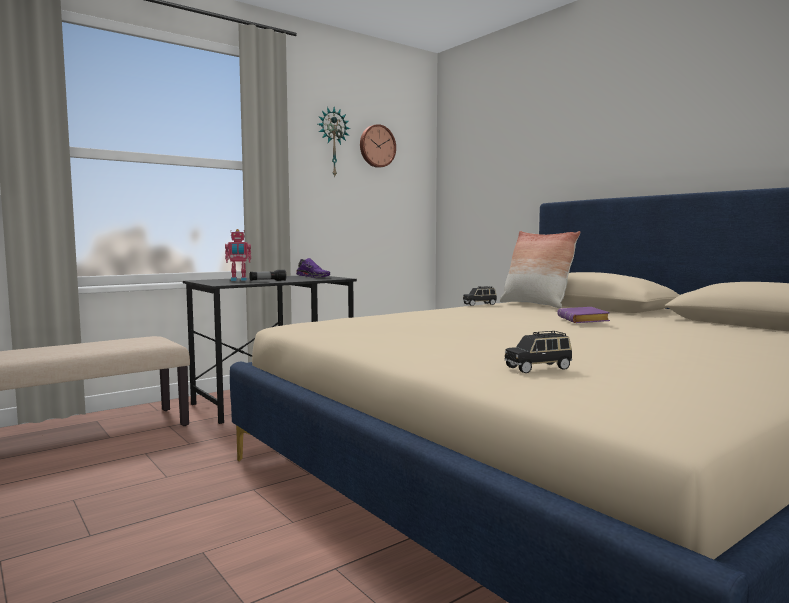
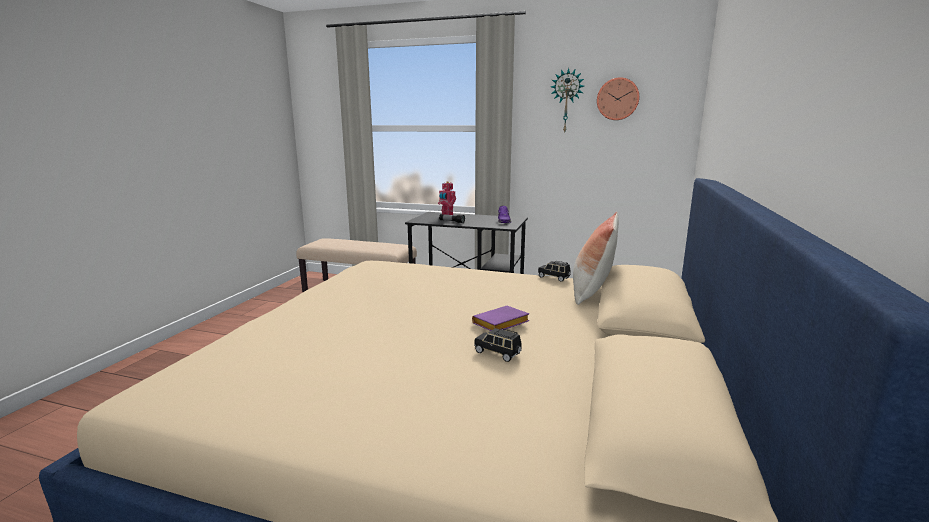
camera: 55 degrees right, 10 degrees up
black toy car [504,331,572,373] -> black toy car moved to [474,328,522,362]

